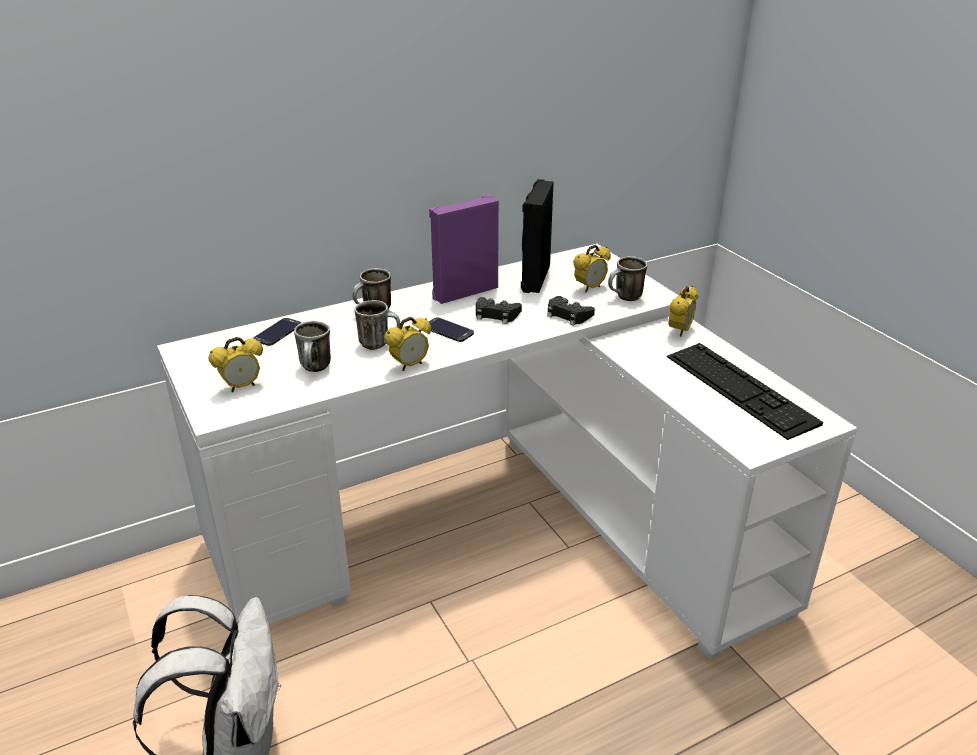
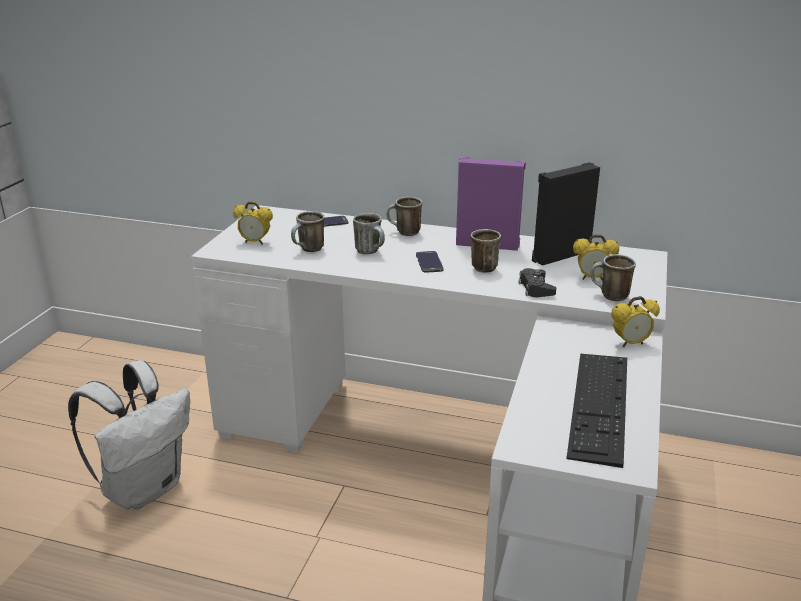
camera: 45 degrees right, 5 degrees down
alarm clock [384,317,431,371] -> none
black game controller [476,297,522,324] -> mug [471,229,501,273]

